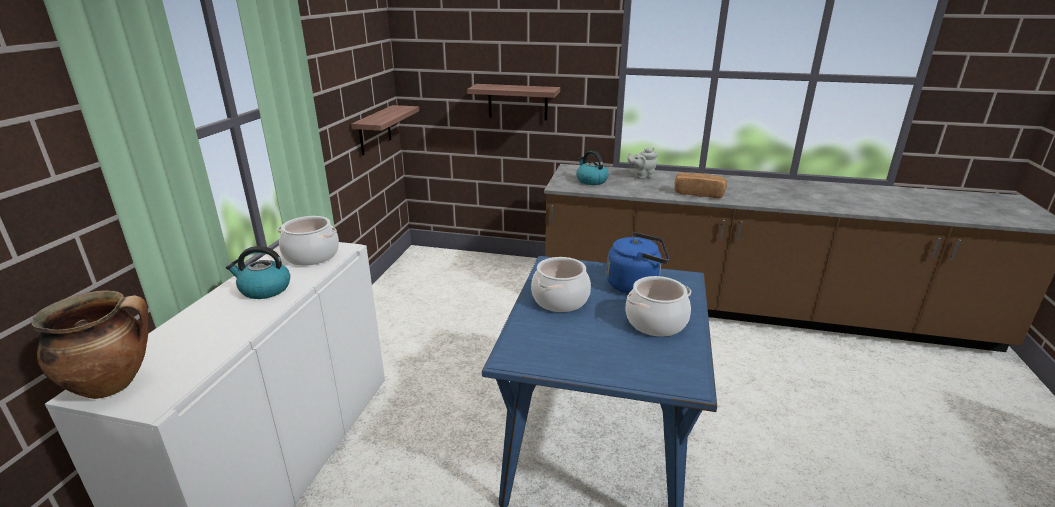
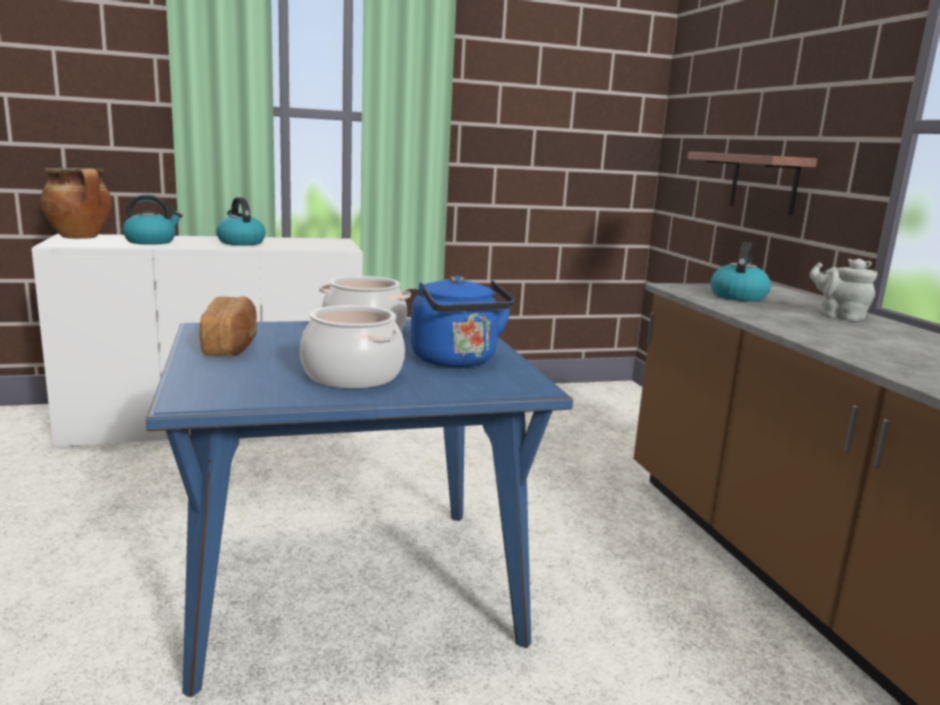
camera: 60 degrees right, 10 degrees down
cooking pot [278,216,339,266] -> none
shelf [351,105,419,156] -> none
bread [674,172,727,198] -> bread moved to [200,296,257,356]
none -> kettle [123,195,183,245]

